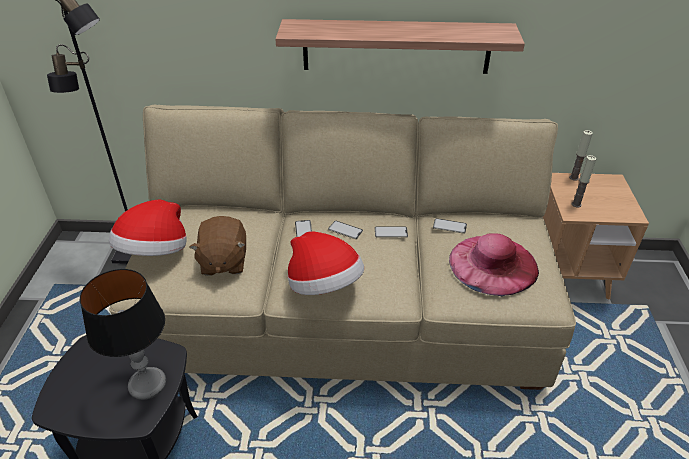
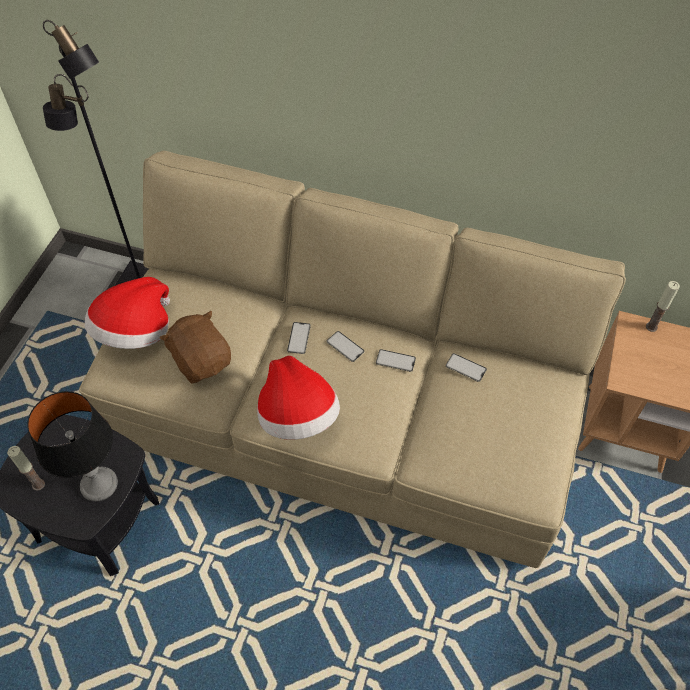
camera: 15 degrees right, 15 degrees up
brown plush toy [189,216,246,276] -> brown plush toy turned 135 degrees clockwise [160,311,231,384]
shelf [275,19,525,74] -> none
pink hat [449,233,539,296] -> none
candle [572,155,596,207] -> candle moved to [7,446,45,491]

